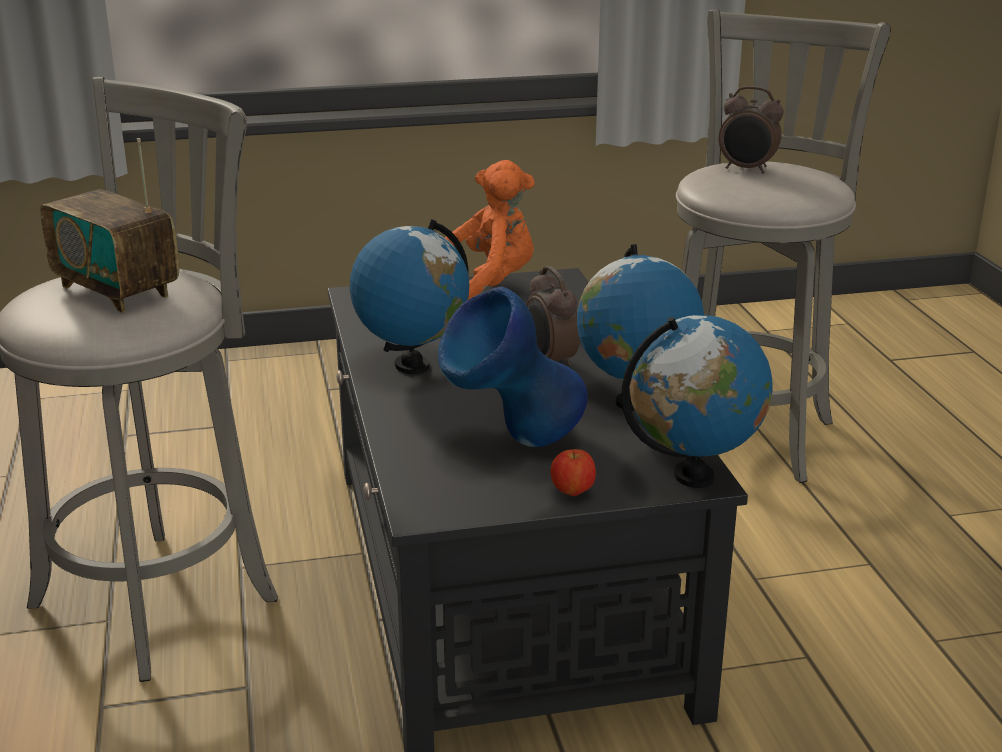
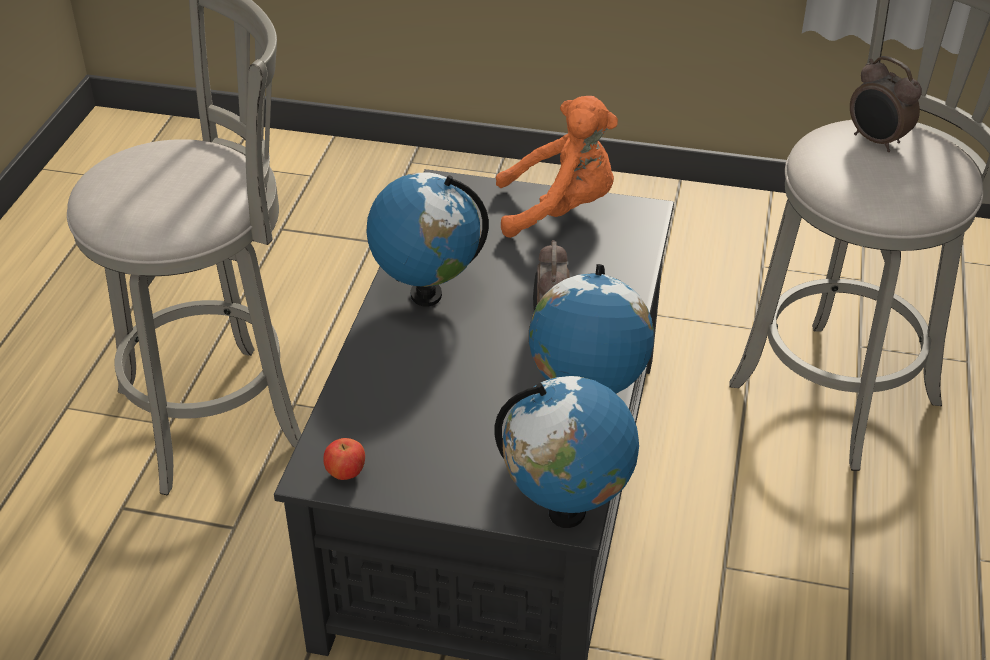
camera: 25 degrees right, 15 degrees up
radio [40,138,179,313] -> none
blue vase [438,287,588,447] -> none
apple [551,449,596,496] -> apple moved to [323,438,365,480]

